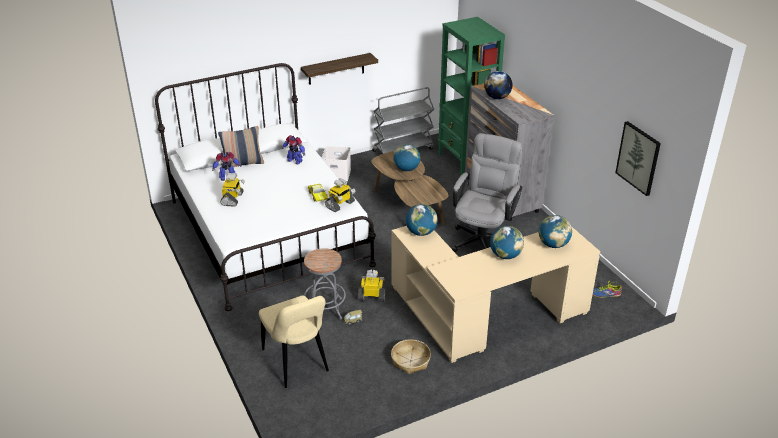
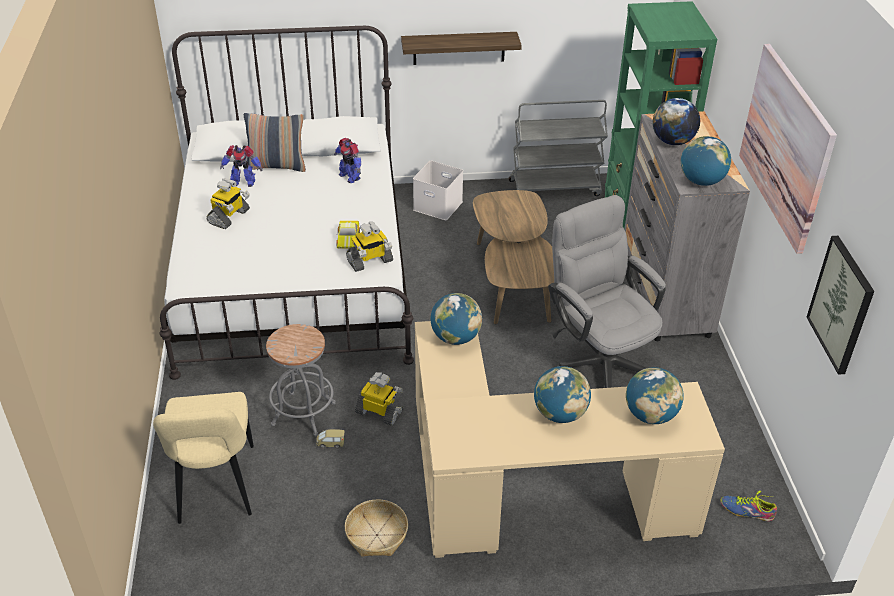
camera: 20 degrees right, 5 degrees up
globe [393,144,420,171] -> globe moved to [681,136,731,186]
grey office chair [452,133,523,252] -> grey office chair turned 75 degrees counterclockwise [548,195,666,388]
none -> picture [739,44,837,254]

